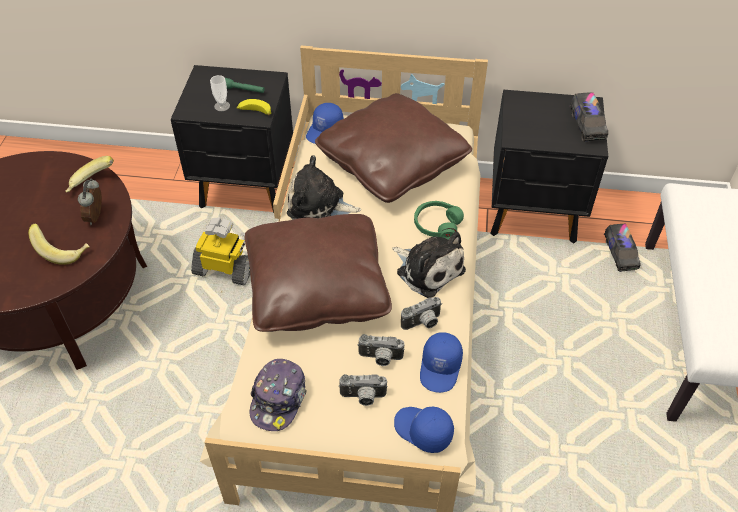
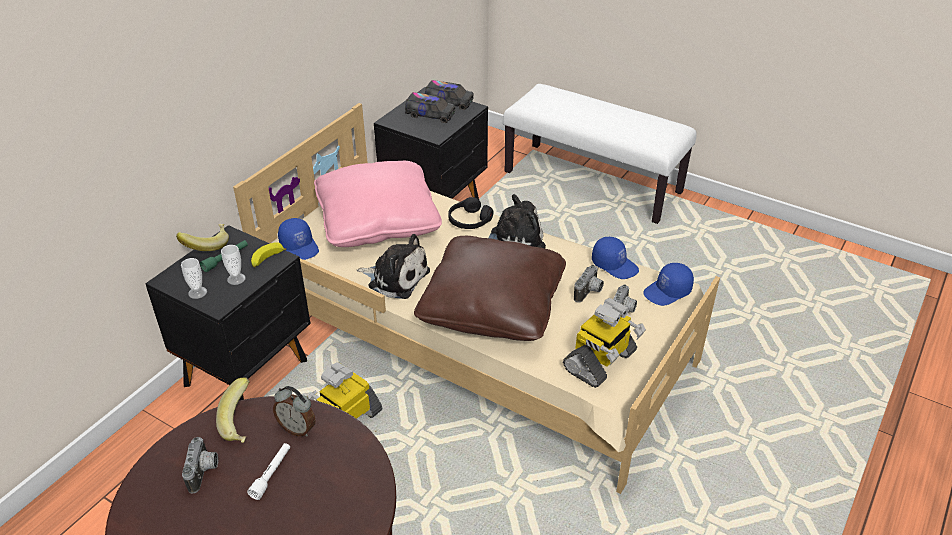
camera: 65 degrees left, 10 degrees down
banana [28,224,90,265] -> banana moved to [176,224,229,251]
cap [249,359,307,431] -> toy robot [563,298,646,388]
plush toy [287,155,361,220] -> plush toy turned 105 degrees counterclockwise [357,234,430,299]
brown pillow [315,93,472,203] -> pink pillow [314,161,442,247]
camera [401,297,442,330] -> camera moved to [182,437,218,494]
green headphones [414,201,464,240] -> black headphones [448,197,493,229]
toy truck [604,224,641,272] -> toy truck moved to [405,92,455,123]
none -> cup [181,258,207,299]
none -> white flashlight [247,443,290,500]

